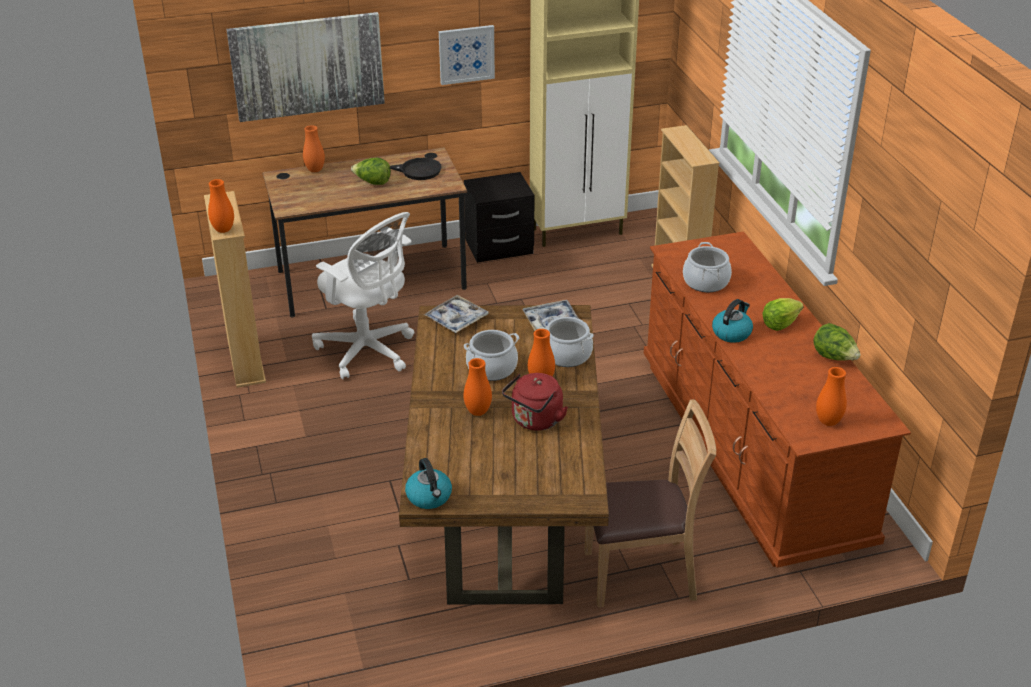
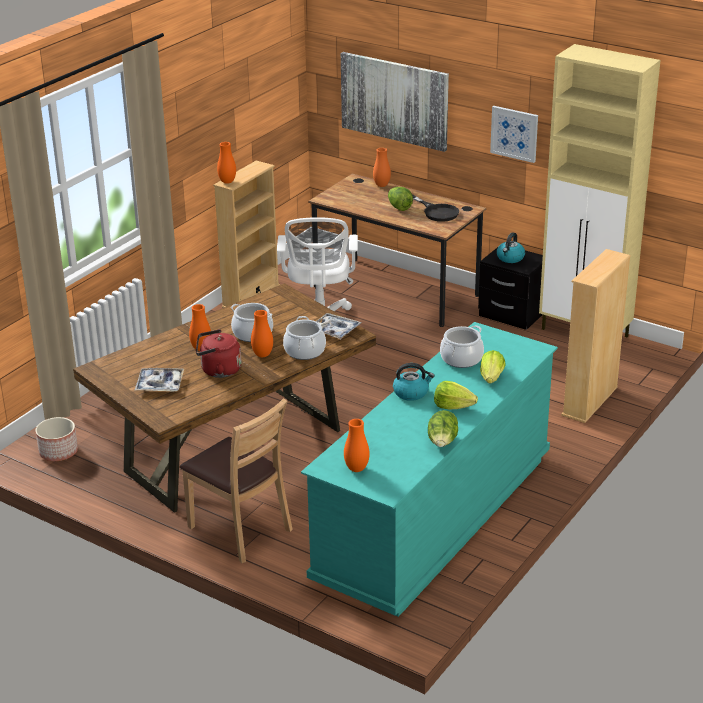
camera: 50 degrees right, 5 degrees down
kettle [405,458,452,509] -> kettle moved to [497,232,525,263]
tray [424,295,489,333] -> tray moved to [134,368,184,392]
brown dresser [644,231,911,568] -> turquoise dresser [301,322,558,617]
none -> planter [35,417,78,461]
none -> lettuce [480,350,505,383]

